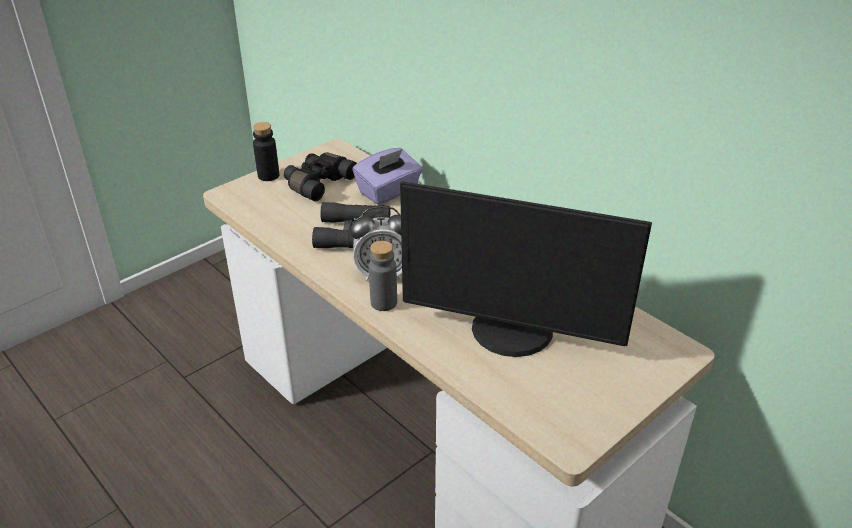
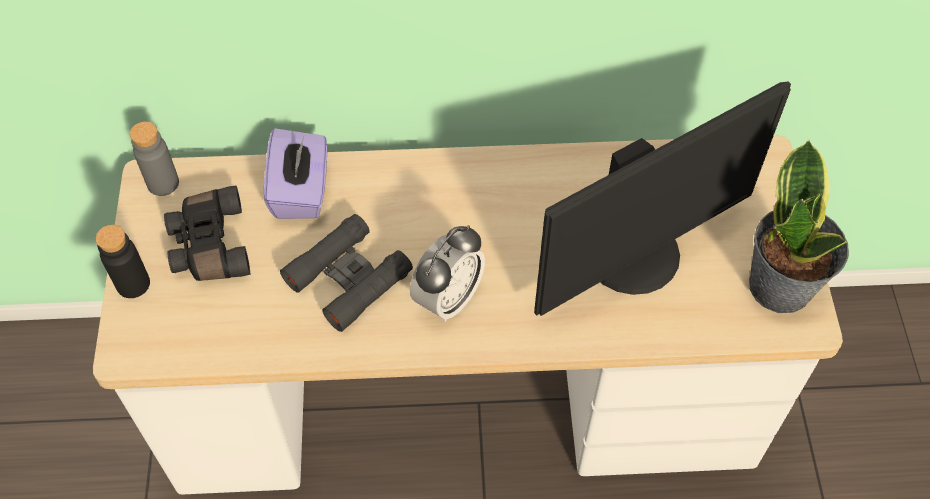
camera: 50 degrees left, 20 degrees up
grey bottle [369,241,397,311] -> grey bottle moved to [130,121,179,196]
none -> potted plant [749,139,849,313]

